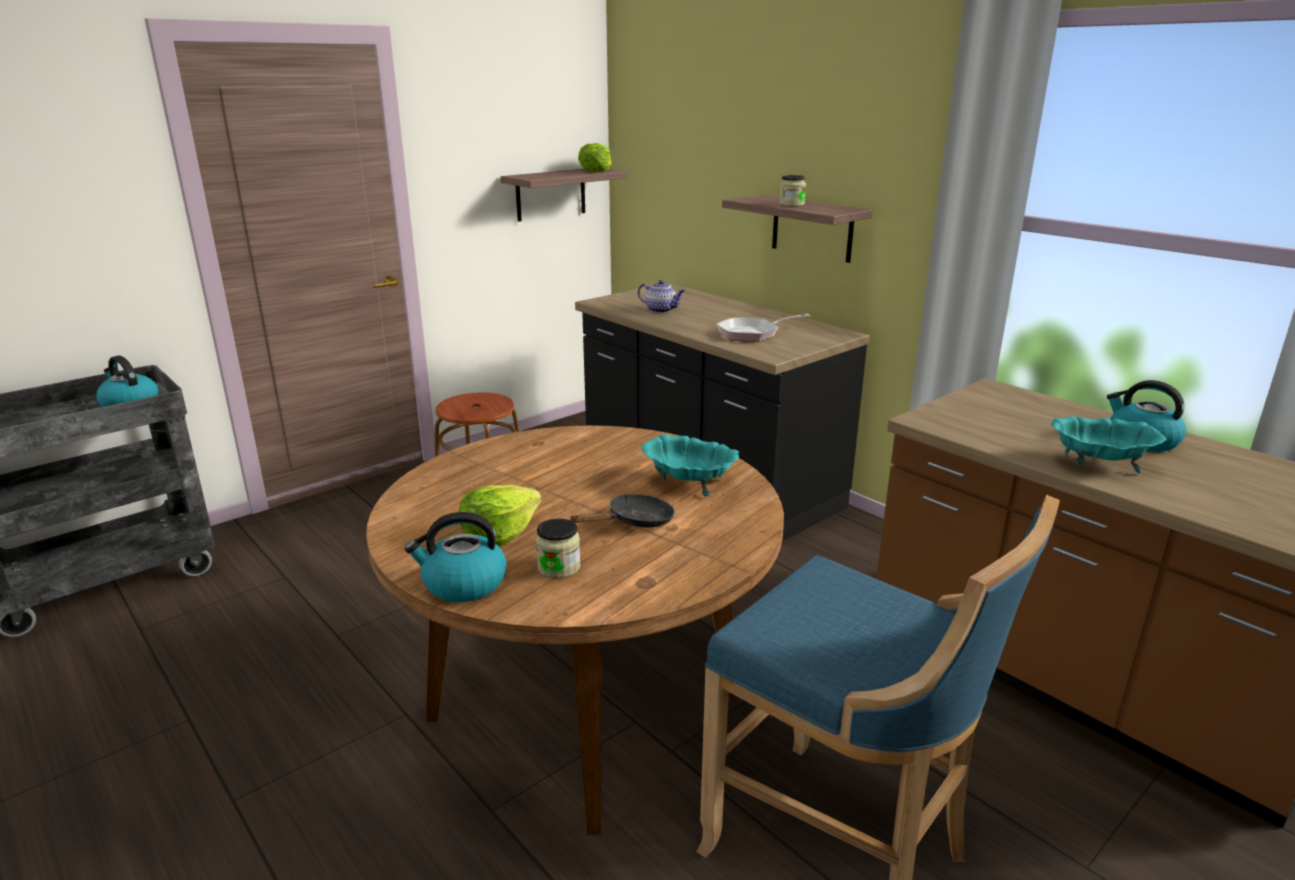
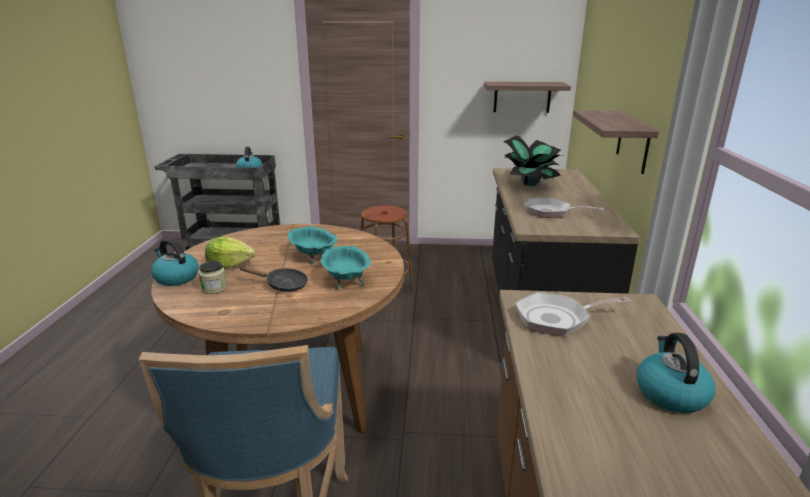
camera: 45 degrees right, 0 degrees up
lettuce [578,143,611,172] -> none
teapot [638,280,685,313] -> potted plant [503,135,561,186]
jar [779,175,806,206] -> none
turquoise bowl [1051,416,1167,473] -> turquoise bowl moved to [288,226,337,264]
none -> frying pan [515,292,631,337]

